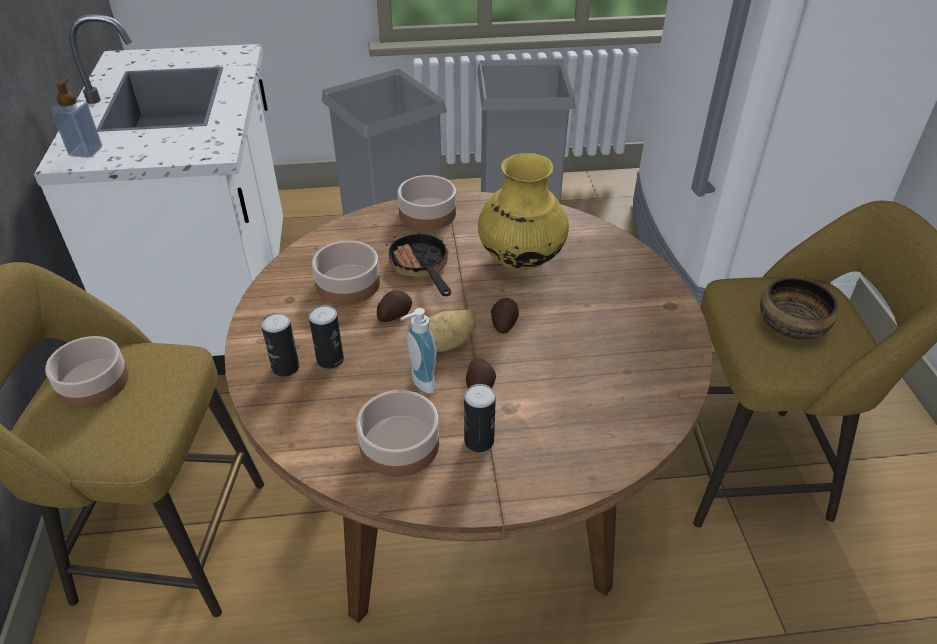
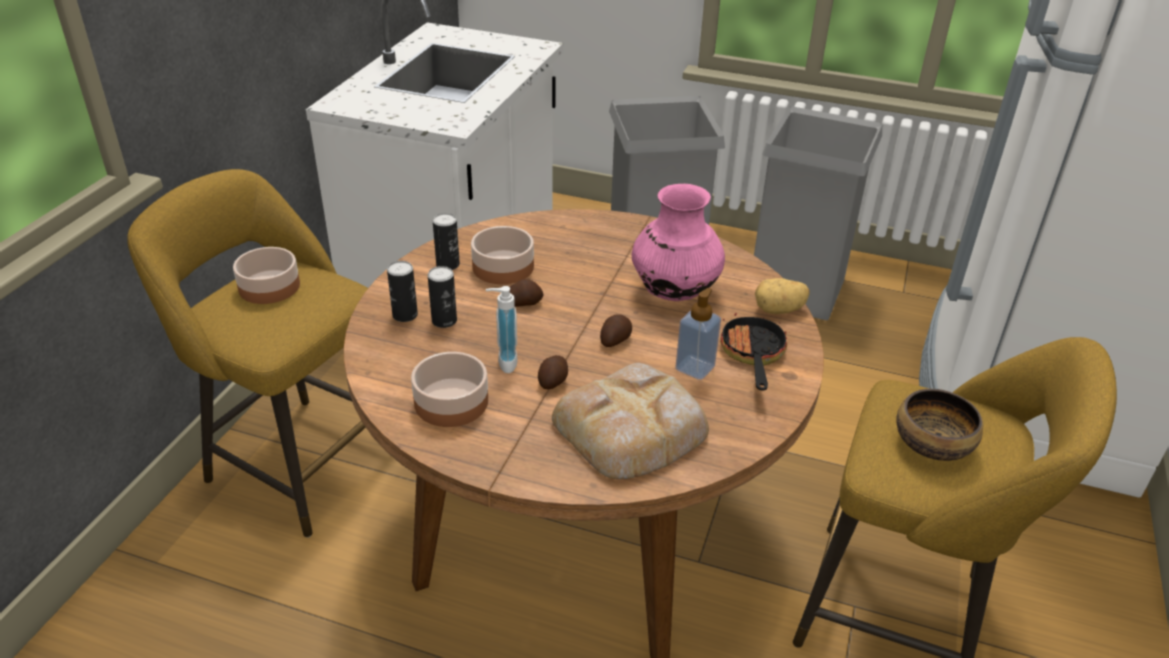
camera: 25 degrees right, 5 degrees down
soap dispenser [52,78,102,158] -> soap dispenser moved to [675,288,721,380]
frying pan [386,233,451,296] -> frying pan moved to [720,313,787,390]
bowl [397,175,456,230] -> none
potato [429,310,475,352] -> potato moved to [755,278,810,314]
can [464,384,496,452] -> can moved to [433,213,460,270]
yellow vase [478,153,569,270] -> pink vase [632,184,725,301]
none -> bread [552,363,709,479]

